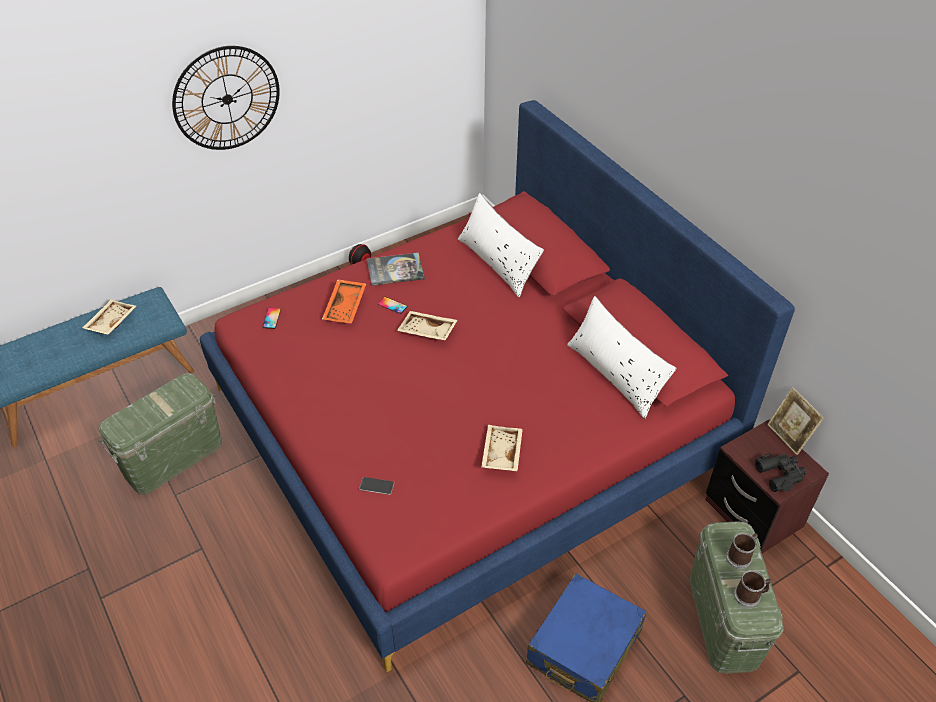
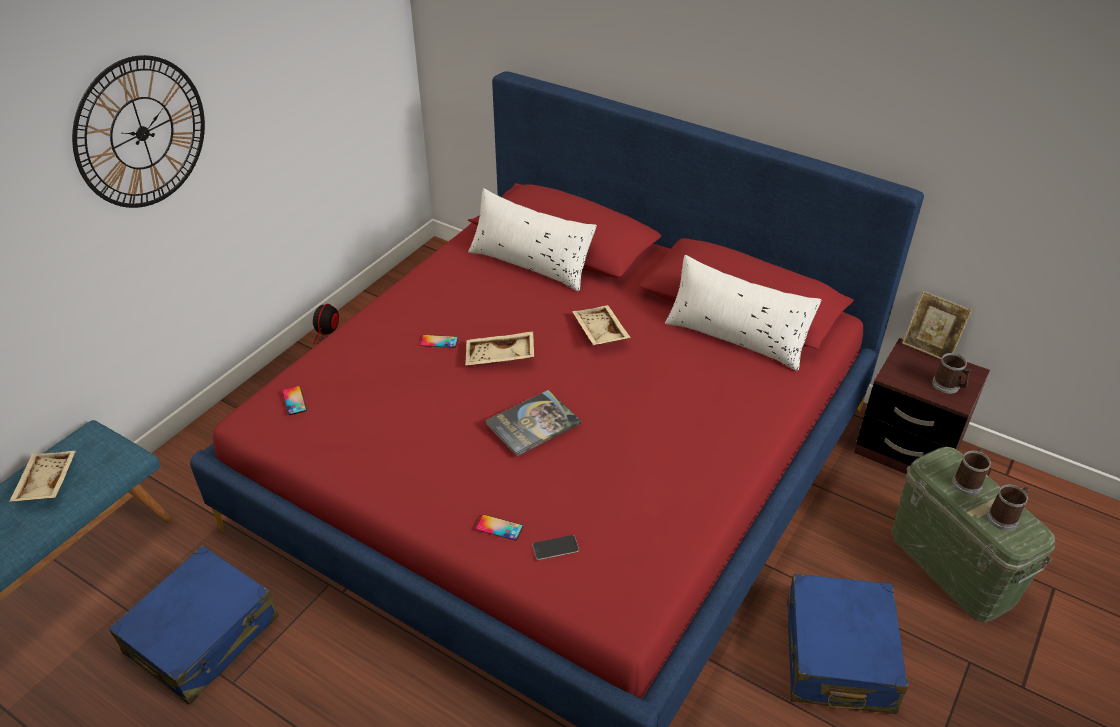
camera: 25 degrees left, 5 degrees down
green storage box [99,373,222,495] -> blue suitcase [109,545,279,705]
orange tray [322,279,366,323] -> none
book [367,253,425,286] -> book moved to [485,390,581,456]
beige tray [481,425,523,472] -> beige tray moved to [572,305,631,345]
black binoculars [755,453,807,492] -> mug [932,353,972,394]
none -> phone [476,514,523,541]

